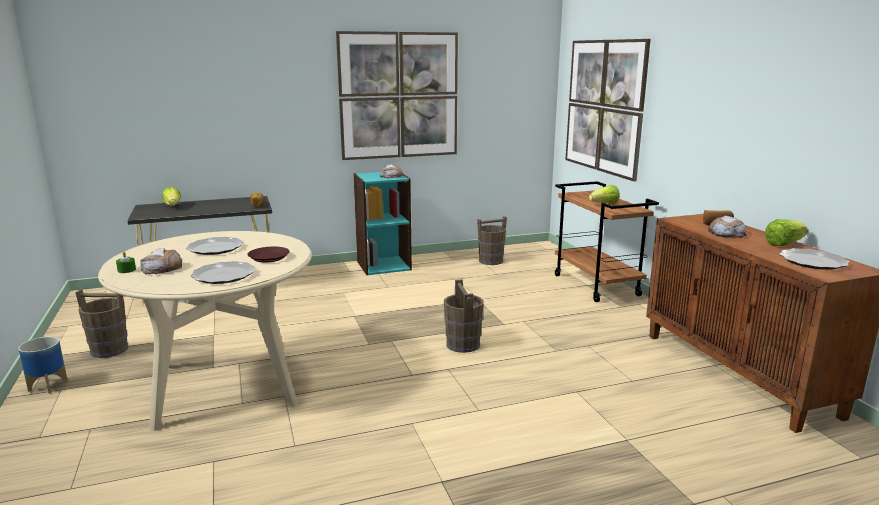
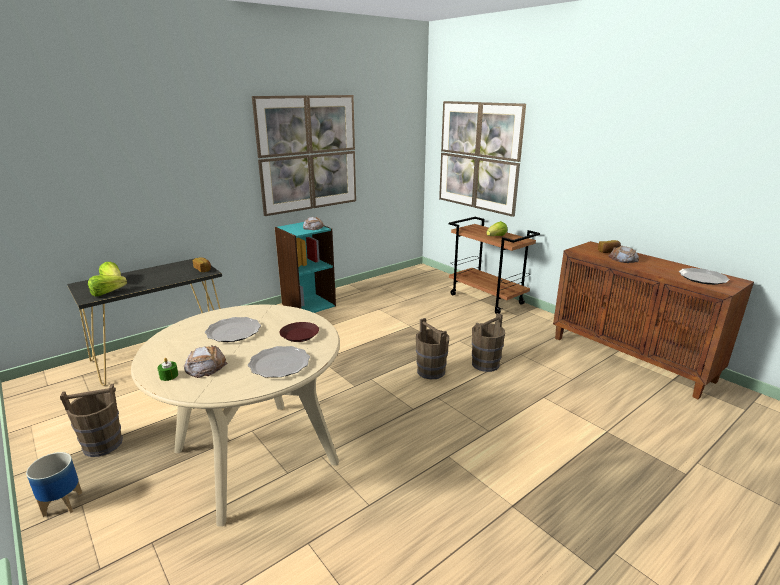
camera: 20 degrees left, 5 degrees up
brown bucket [477,216,507,265] -> brown bucket moved to [472,313,505,372]
lettuce [765,219,808,246] -> lettuce moved to [88,275,127,297]

